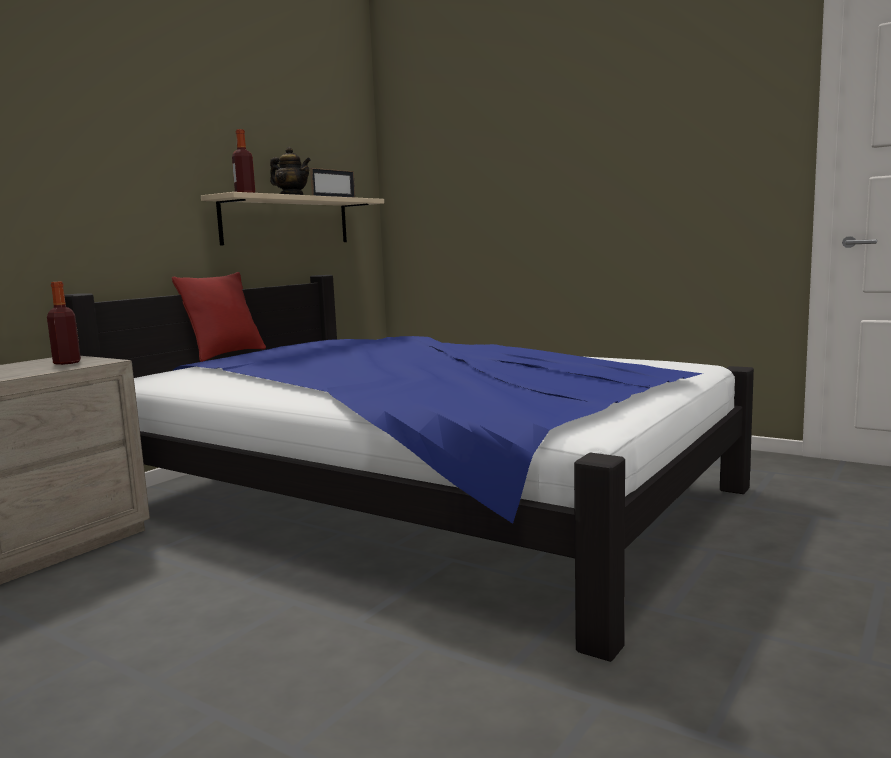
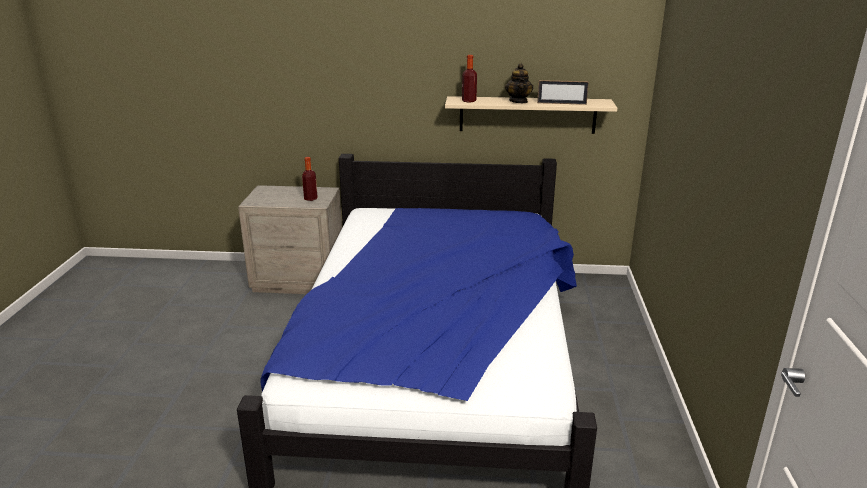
camera: 60 degrees right, 15 degrees up
red pillow [172,272,266,362] -> none

